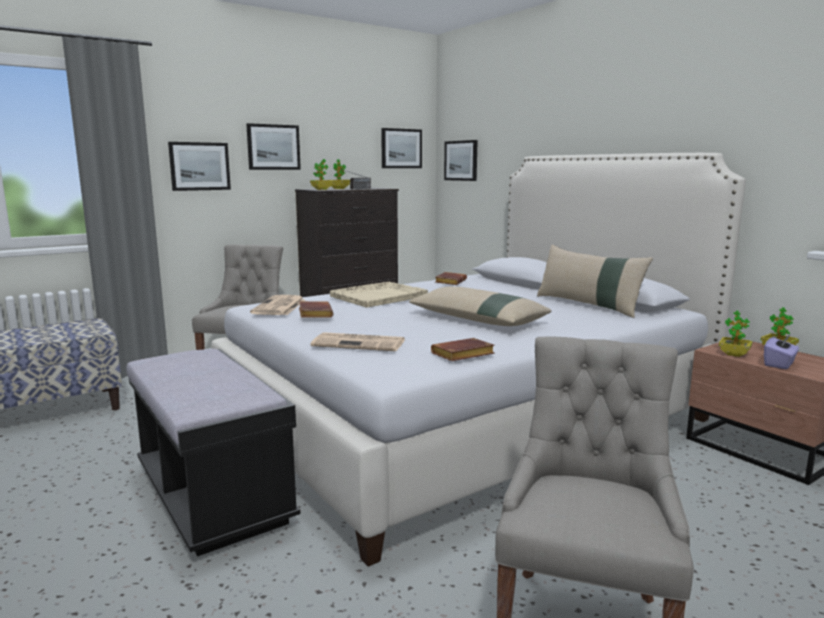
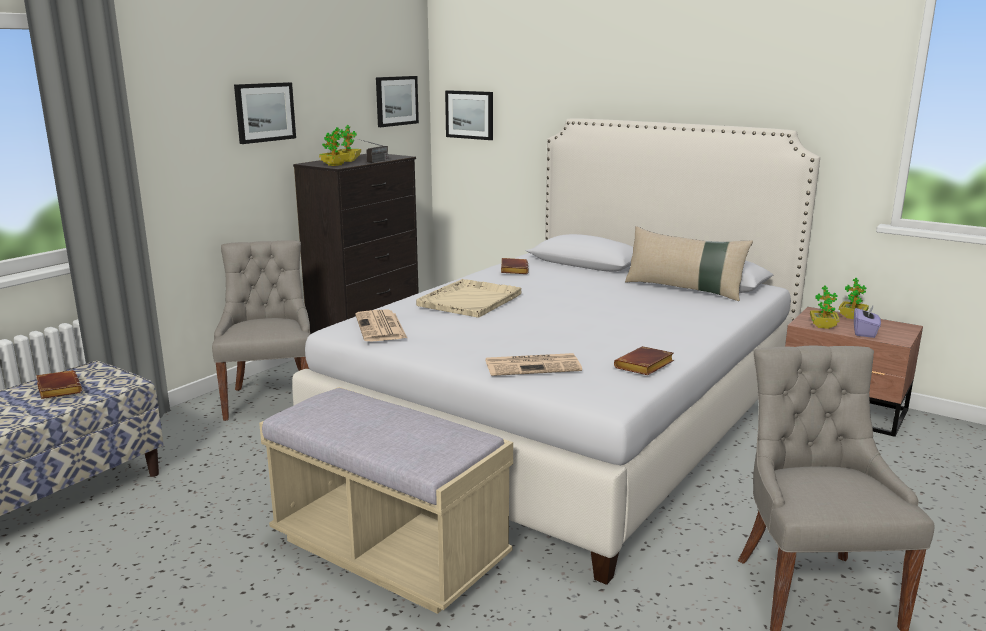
camera: 20 degrees left, 5 degrees up
black bench [126,349,300,556] -> beige bench [259,387,513,614]
picture [168,142,231,191] -> none
brown book [299,301,333,318] -> brown book moved to [36,370,82,399]
beige pillow [409,286,551,326] -> none

